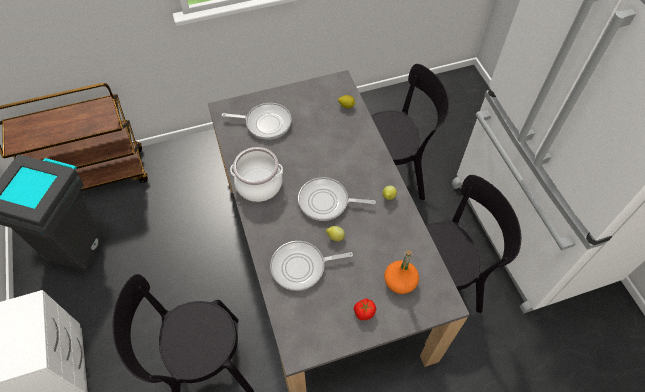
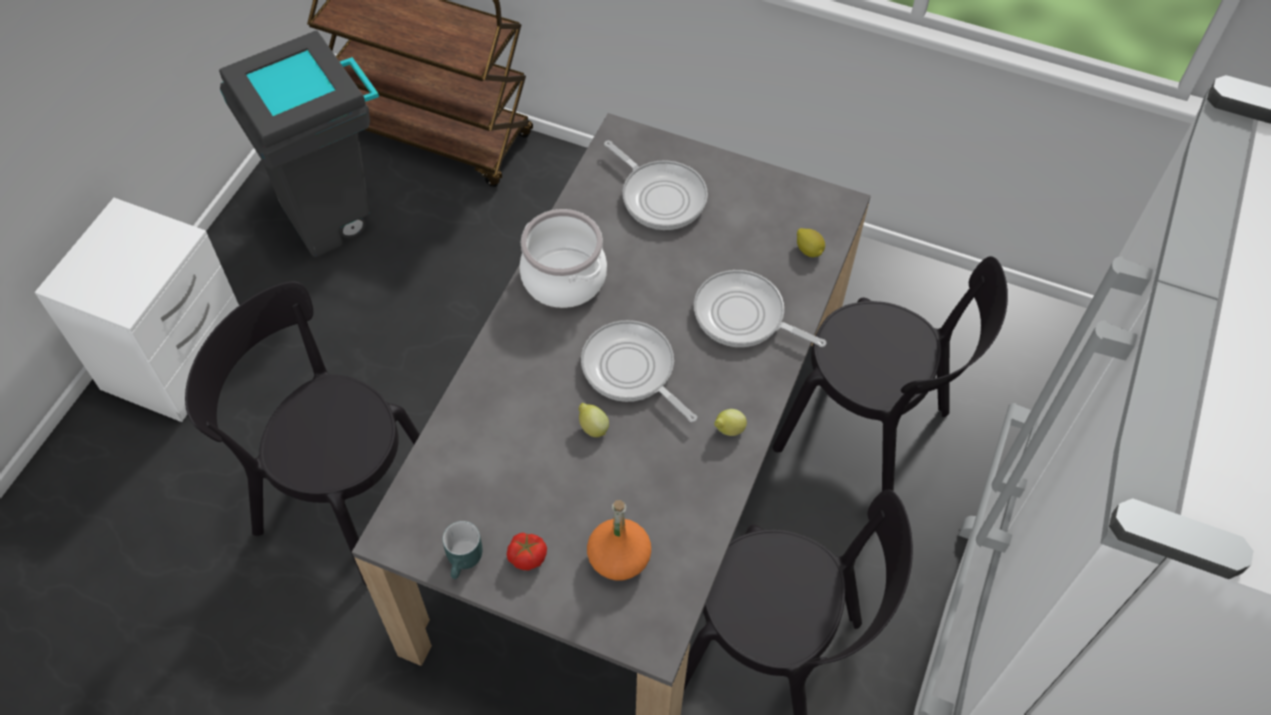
camera: 40 degrees right, 0 degrees up
frying pan [270,241,353,291] -> frying pan moved to [694,270,826,347]
none -> turquoise mug [442,521,482,579]

